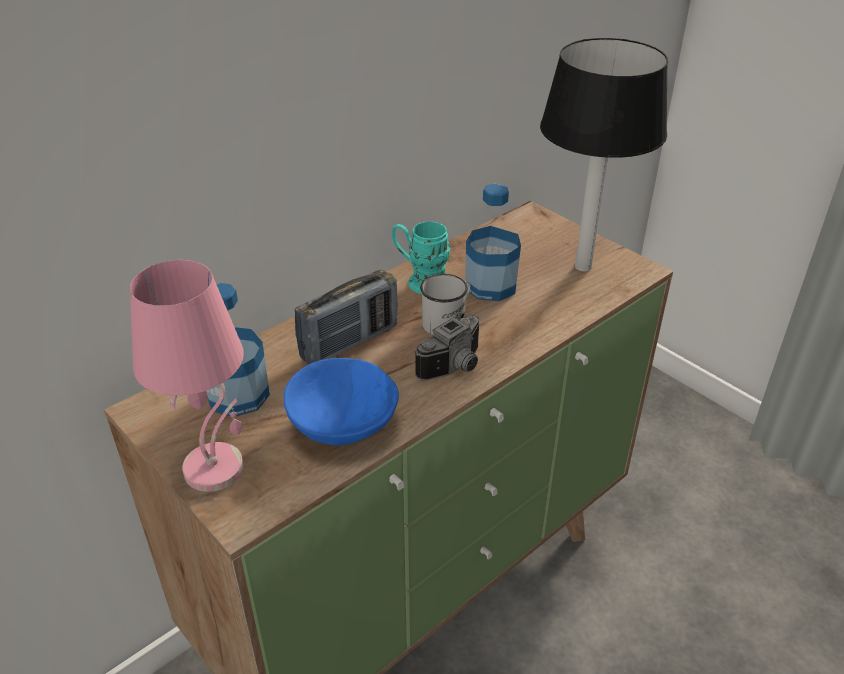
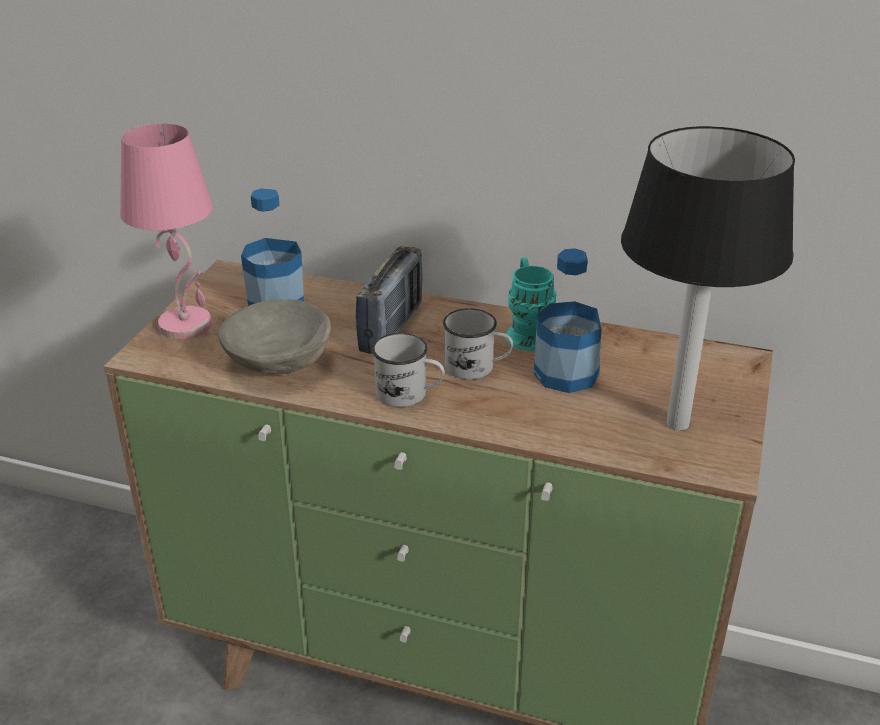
camera: 60 degrees right, 5 degrees down
blue bowl [284,358,399,446] -> grey bowl [218,299,331,374]
radio [295,269,398,364] -> radio turned 90 degrees counterclockwise [356,246,423,354]
camera [415,315,479,381] -> white mug [372,333,445,407]

